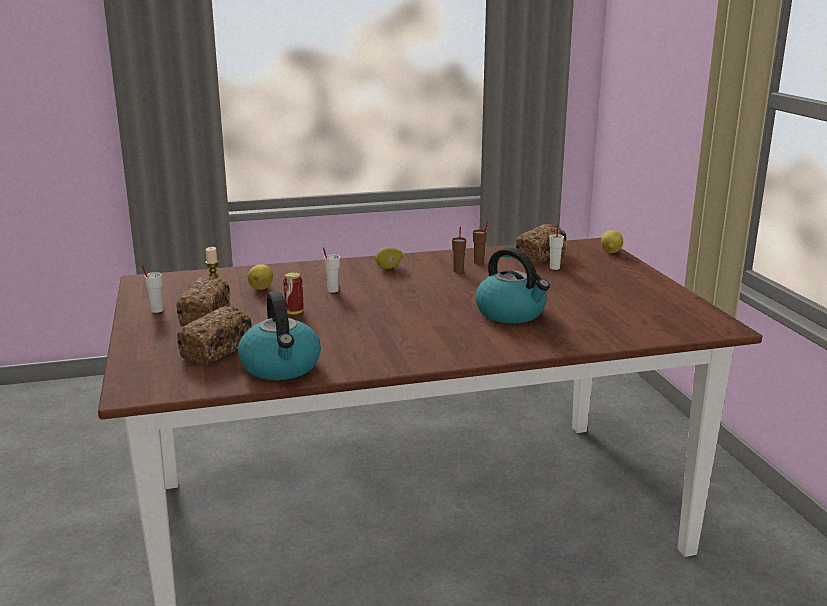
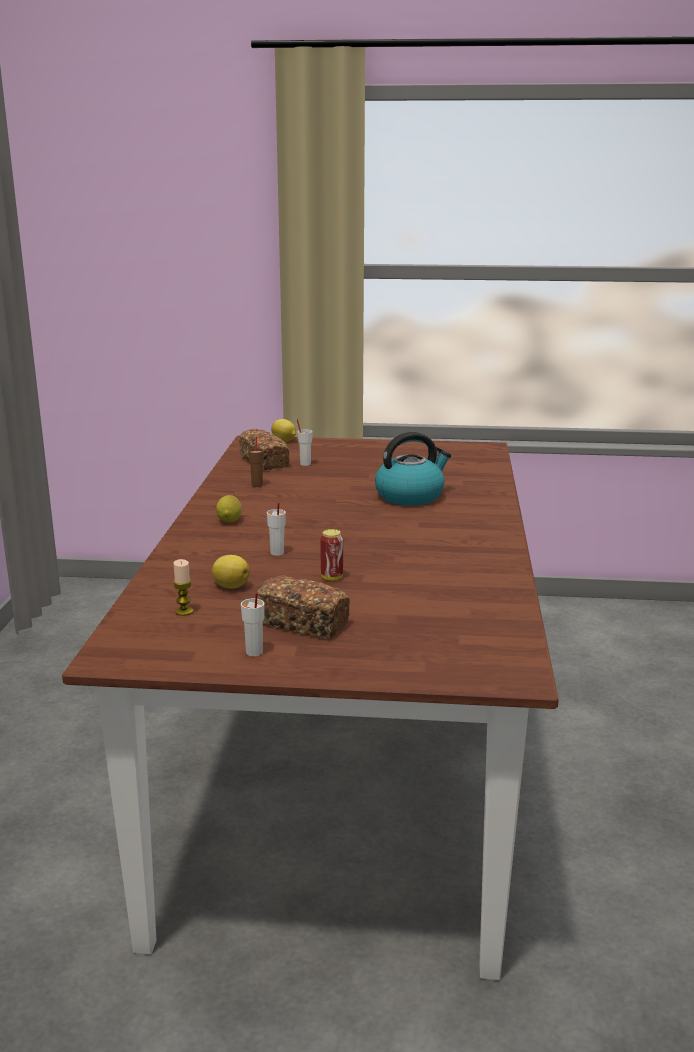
camera: 70 degrees left, 0 degrees up
bread [177,306,252,365] -> none
kettle [238,291,321,380] -> none
brown cup [452,226,466,273] -> none

